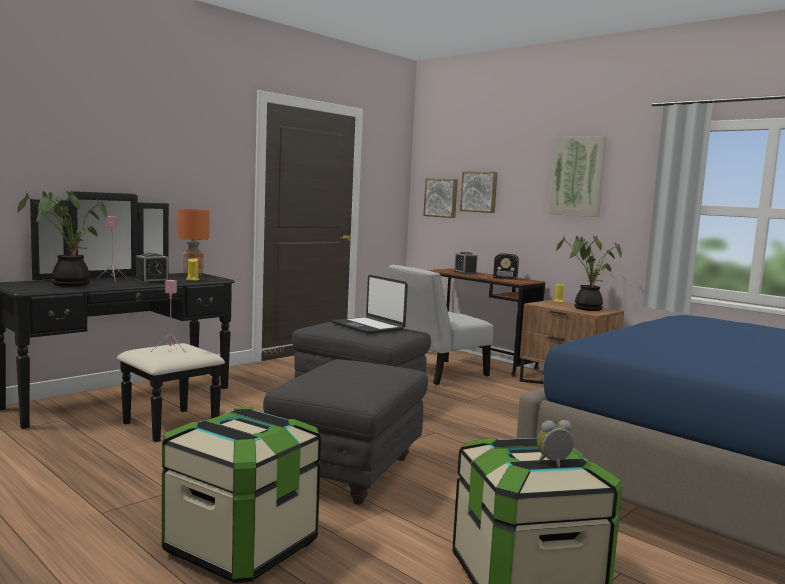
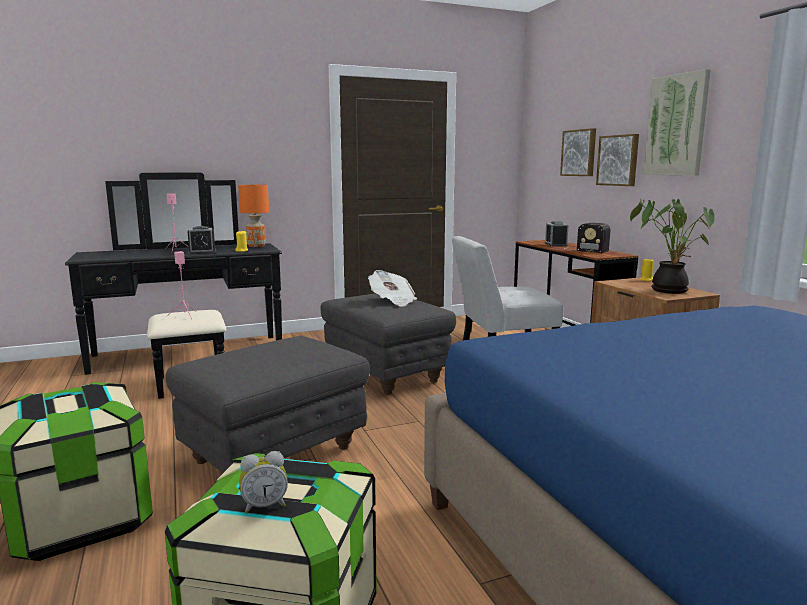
camera: 25 degrees right, 5 degrees up
potted plant [17,191,107,287] -> none
laptop [331,275,408,334] -> newspaper [368,270,417,307]
picture [423,178,458,218] -> picture moved to [596,134,639,186]
alarm clock [537,420,574,467] -> alarm clock turned 150 degrees clockwise [239,451,288,514]

